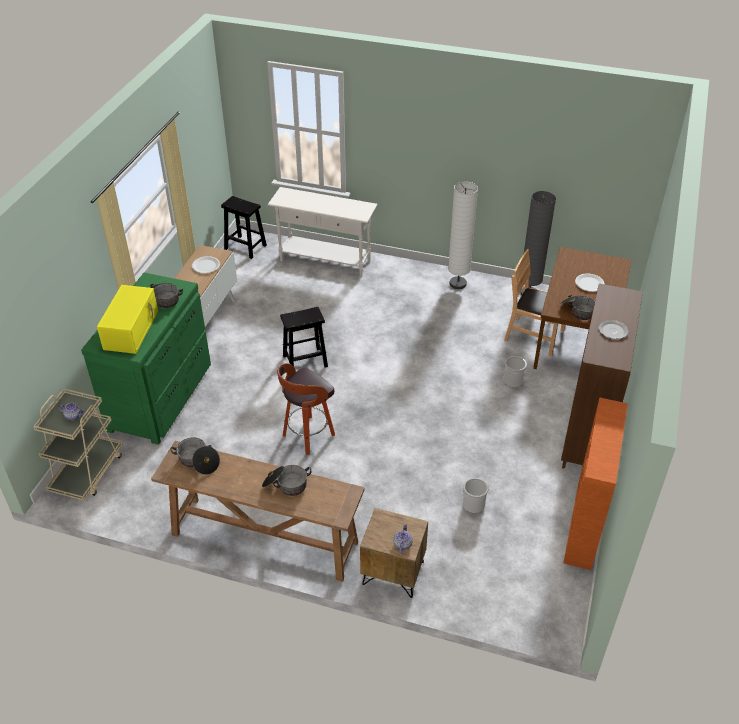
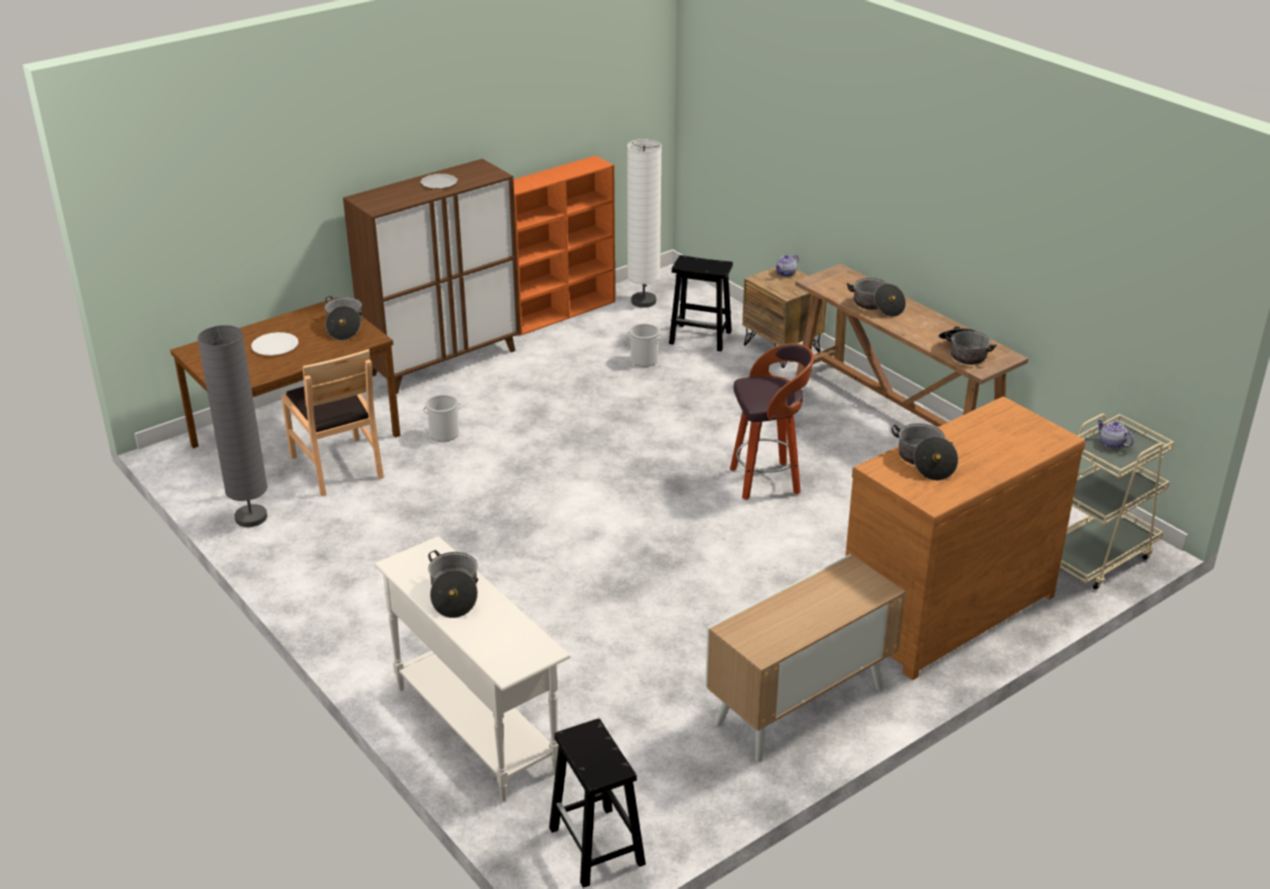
camera: 145 degrees left, 10 degrees down
green dresser [81,273,211,445] -> brown dresser [845,396,1086,680]
yellow microwave [97,285,158,354] -> none
white plate [192,256,220,274] -> none
black stool [280,307,328,368] -> black stool moved to [669,255,733,351]
white floor lamp [448,181,478,289] -> white floor lamp moved to [627,139,662,308]
none -> cooking pot [428,550,478,618]

